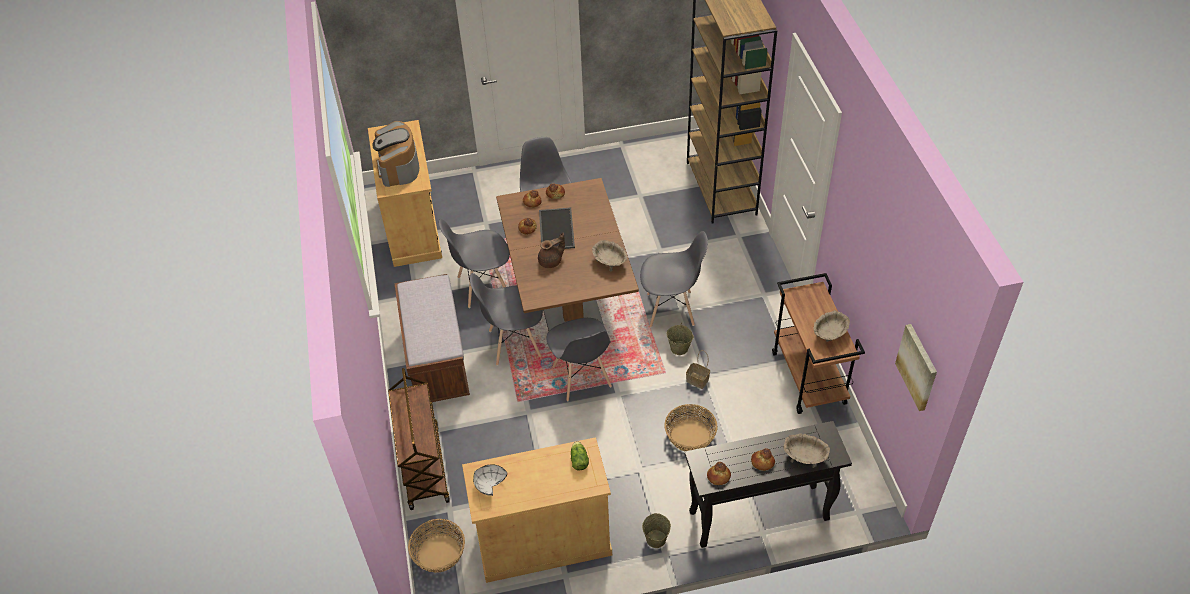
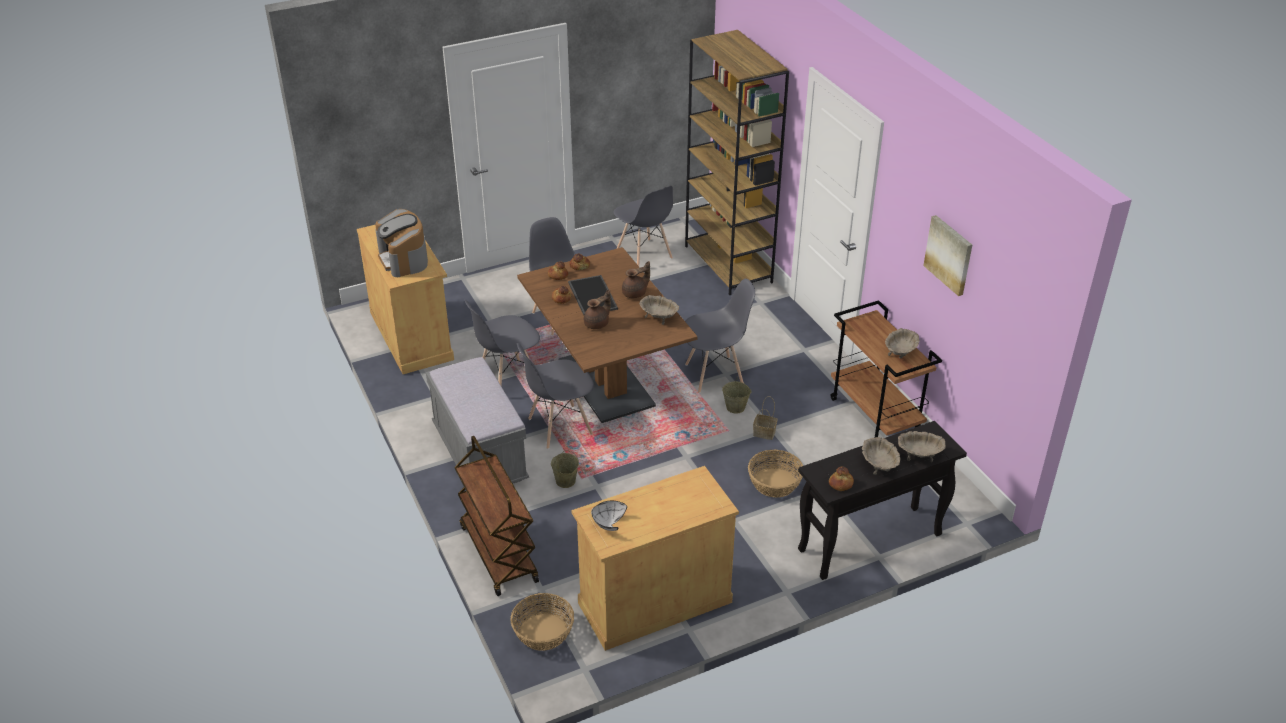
camera: 15 degrees left, 10 degrees down
brown bench [394,274,470,402] -> grey bench [426,357,529,483]
grey chair [546,318,612,401] -> grey chair moved to [613,186,673,266]
lettuce [571,441,589,470] -> none
beige bucket [642,513,671,548] -> beige bucket moved to [551,450,579,488]
bread [751,448,775,471] -> beige bowl [862,437,900,475]
picture [895,324,937,411] -> picture moved to [923,215,972,296]
none -> brown teapot [622,261,650,298]

